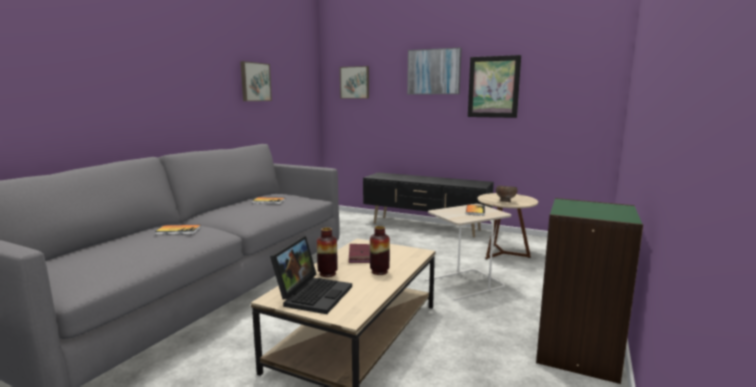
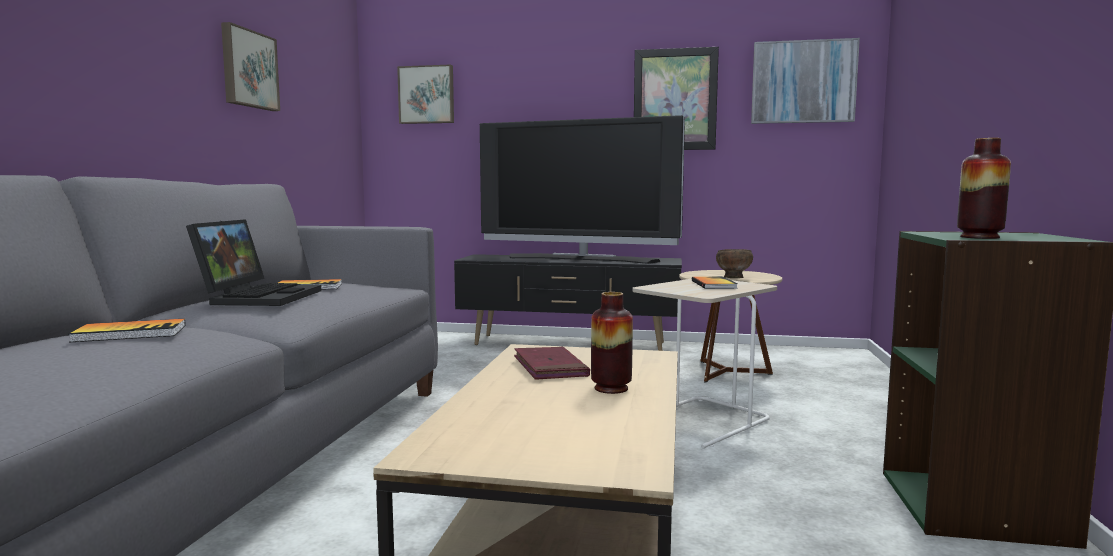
camera: 15 degrees left, 5 degrees down
laptop [270,236,352,314] -> laptop moved to [186,219,321,306]
vase [317,227,338,277] -> vase moved to [957,138,1011,239]
picture [407,47,461,94] -> picture moved to [751,38,860,124]
none -> television [480,115,685,264]

